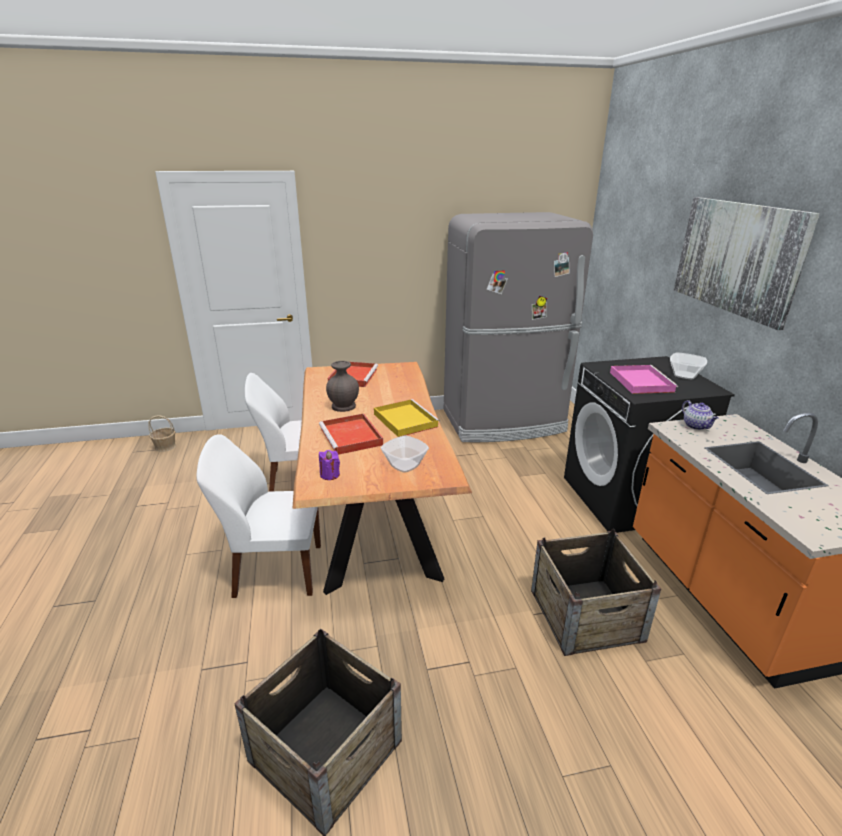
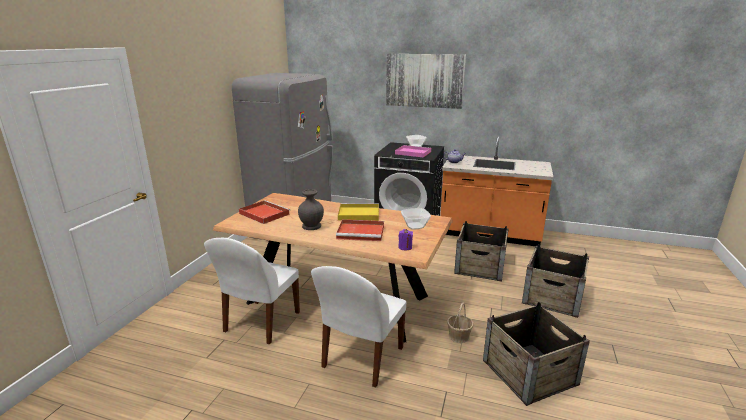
camera: 60 degrees left, 5 degrees down
basket [148,415,176,452] -> basket moved to [447,303,473,343]
none -> crate [522,244,589,318]

